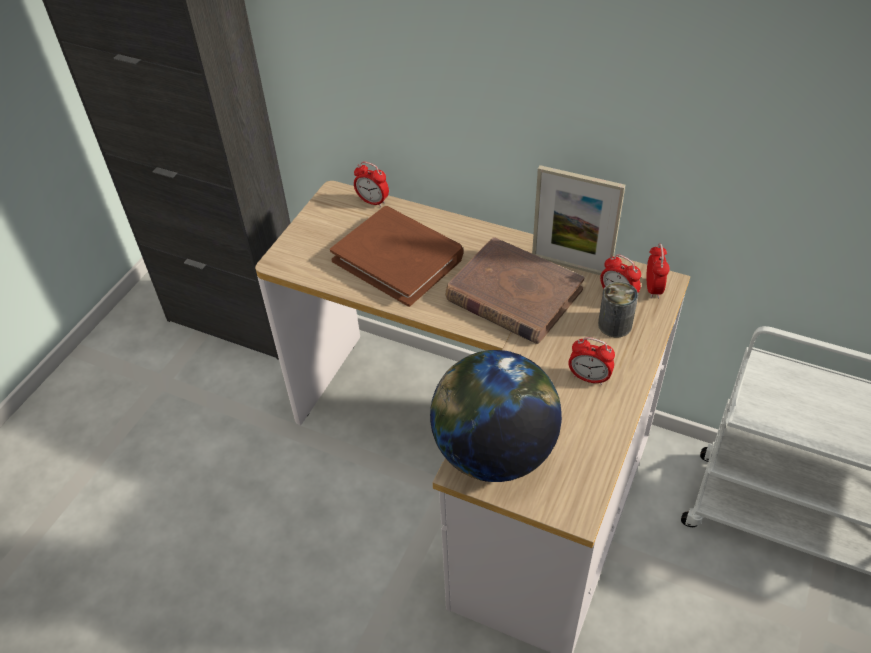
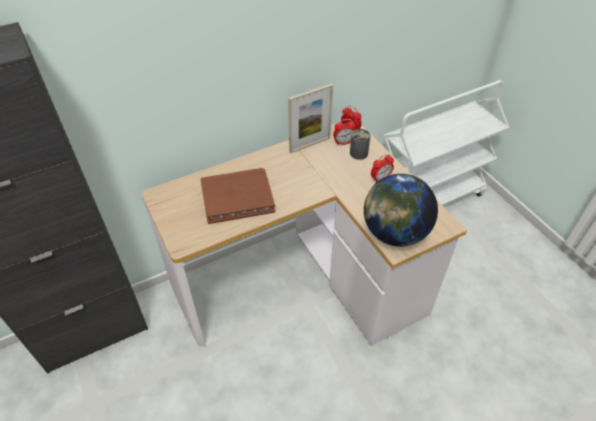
camera: 55 degrees left, 0 degrees up
alarm clock [354,162,389,207] -> none
brown book [445,237,585,344] -> none

